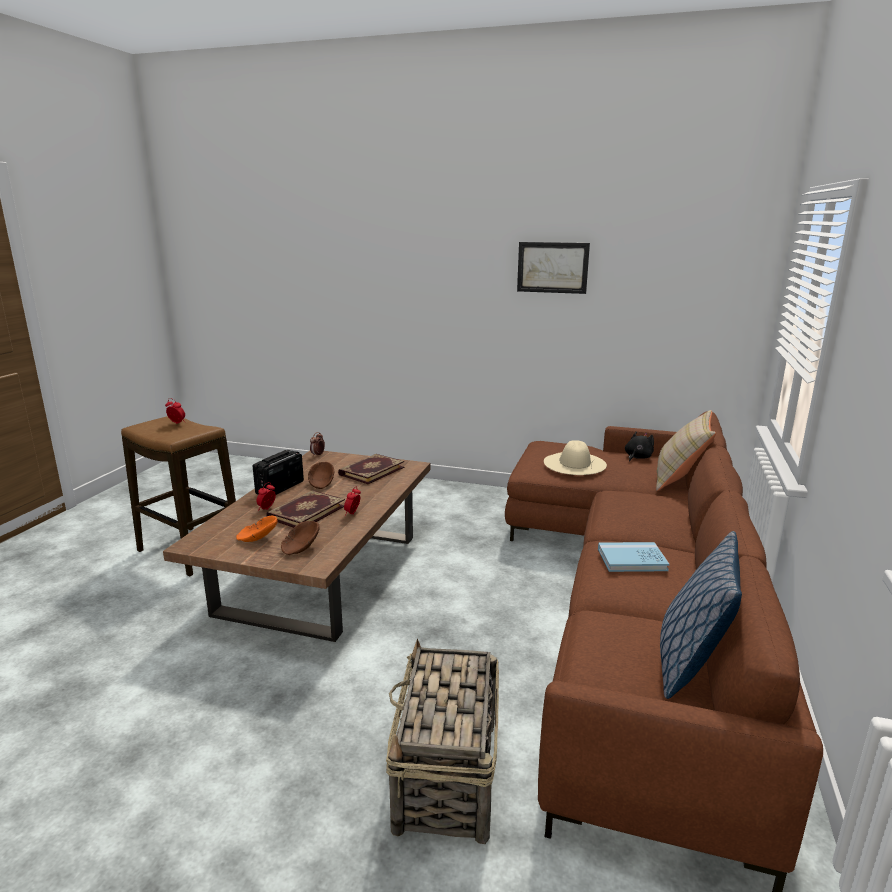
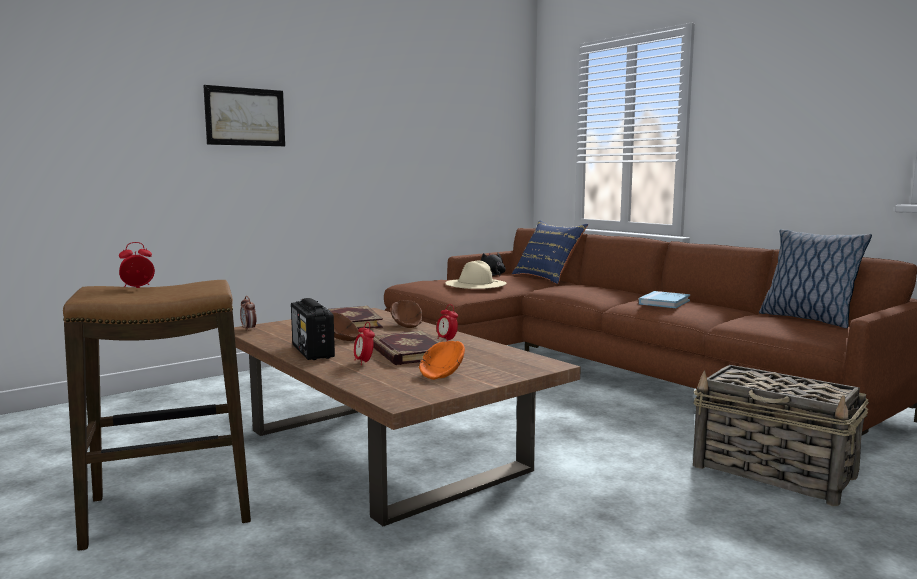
camera: 55 degrees left, 10 degrees down
brown bowl [281,521,320,555] -> brown bowl moved to [391,300,423,328]
picture [517,242,590,294] -> picture moved to [203,85,285,146]
beige pillow [656,410,716,491] -> blue pillow [512,220,588,284]

